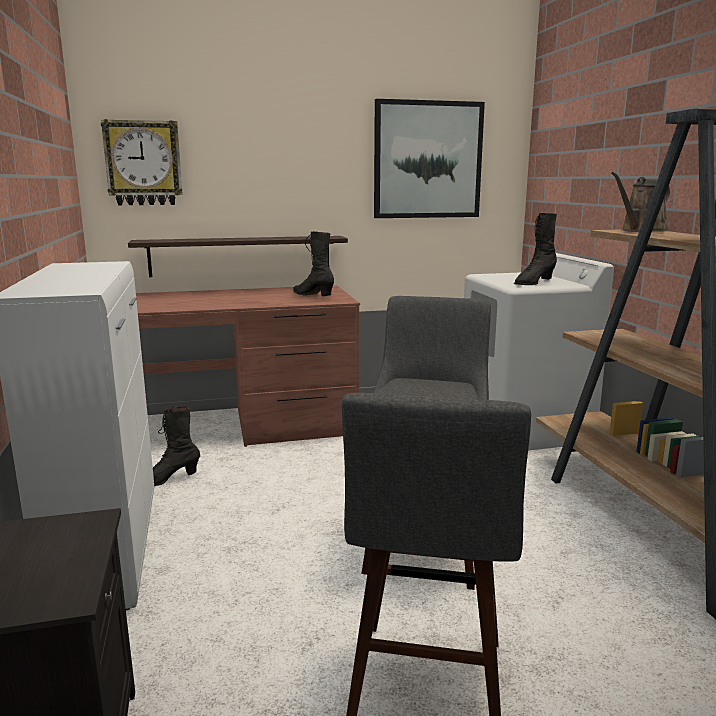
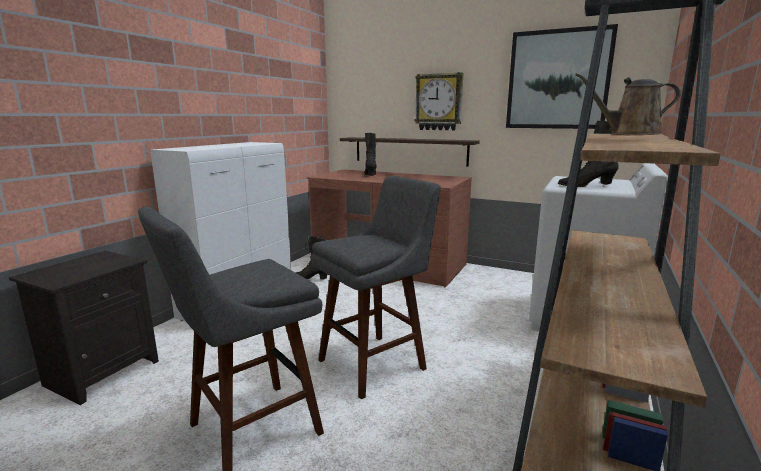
camera: 40 degrees right, 0 degrees up
wall clock [101,119,183,205] -> wall clock moved to [414,72,463,130]
black boot [293,231,334,296] -> black boot moved to [364,133,376,176]

